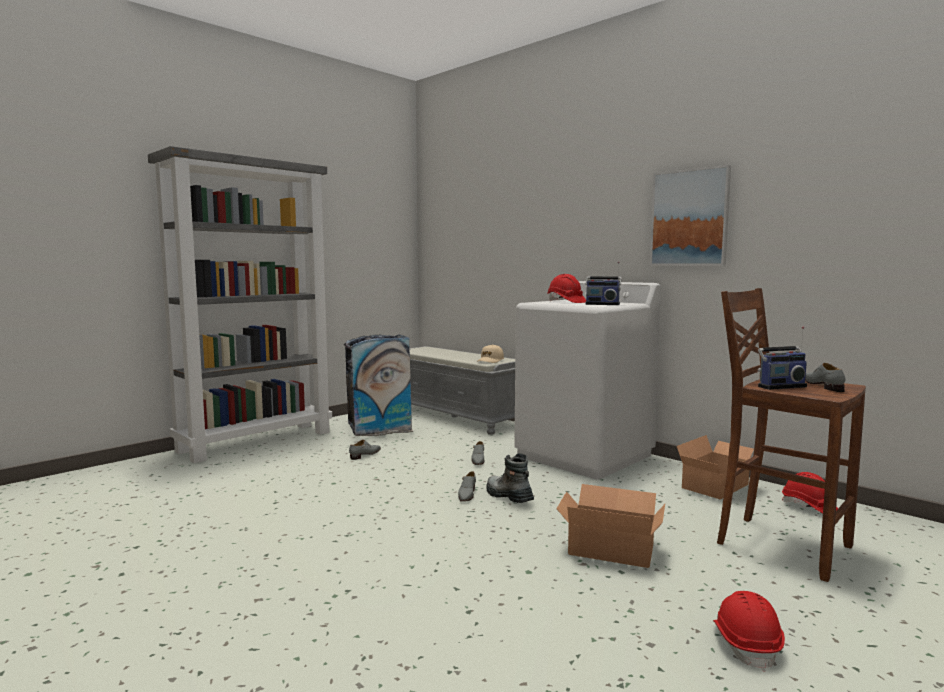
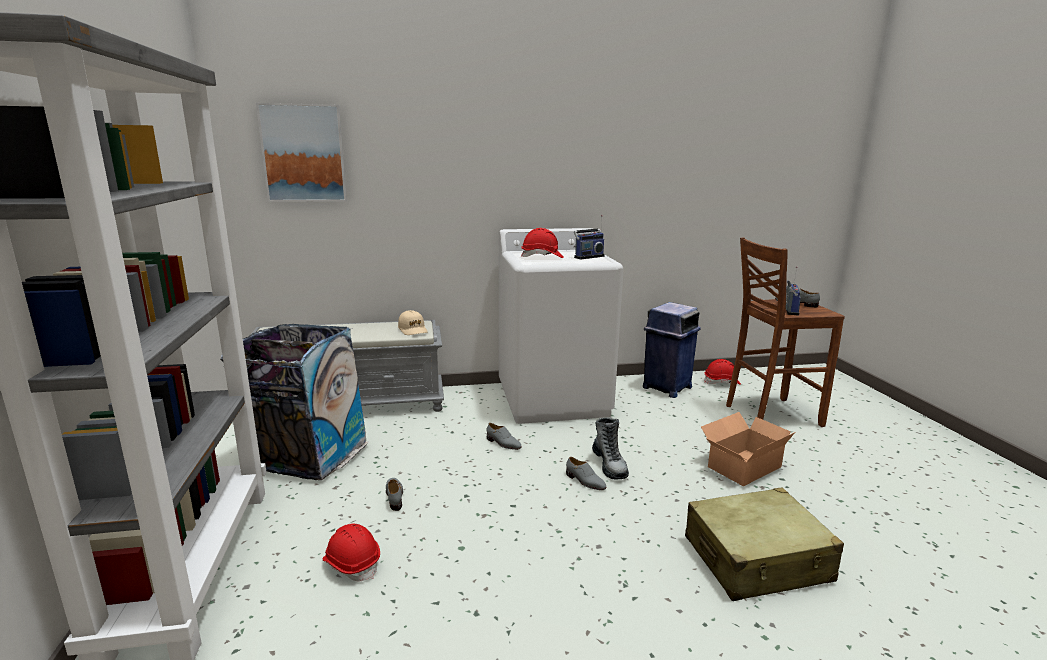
camera: 55 degrees left, 10 degrees up
boot [487,453,534,503] -> boot turned 105 degrees counterclockwise [592,417,629,480]
picture [650,165,731,266] -> picture moved to [256,103,347,202]
cardboard box [677,435,765,500] -> blue trash can [643,302,701,398]
red hard hat [713,591,785,671] -> red hard hat moved to [322,524,380,581]
none -> beige suitcase [685,488,844,601]

